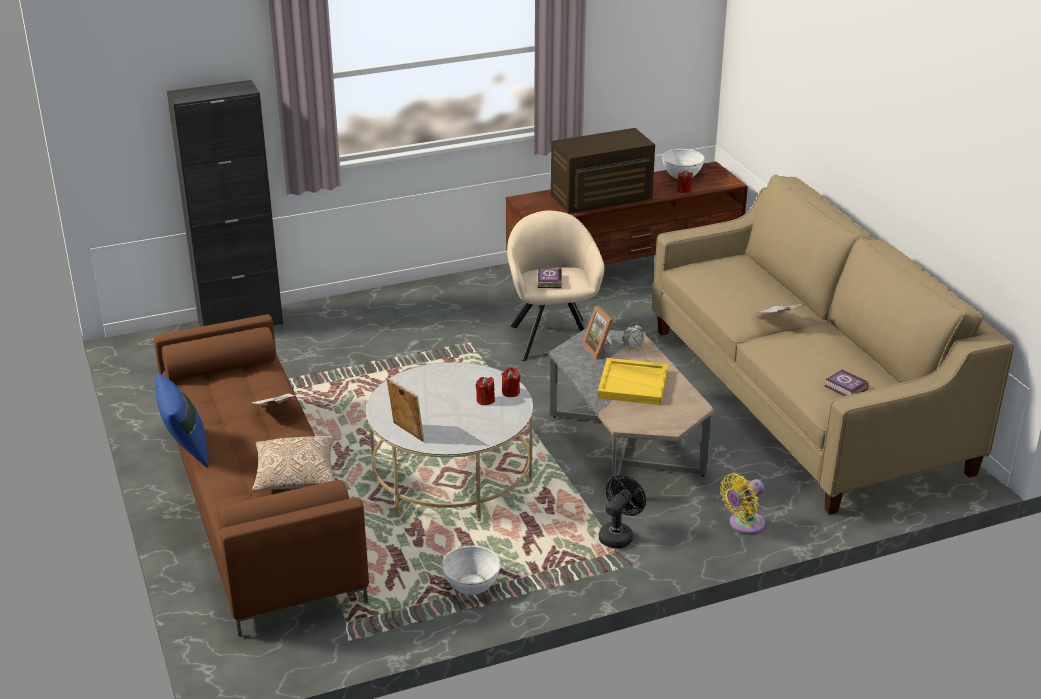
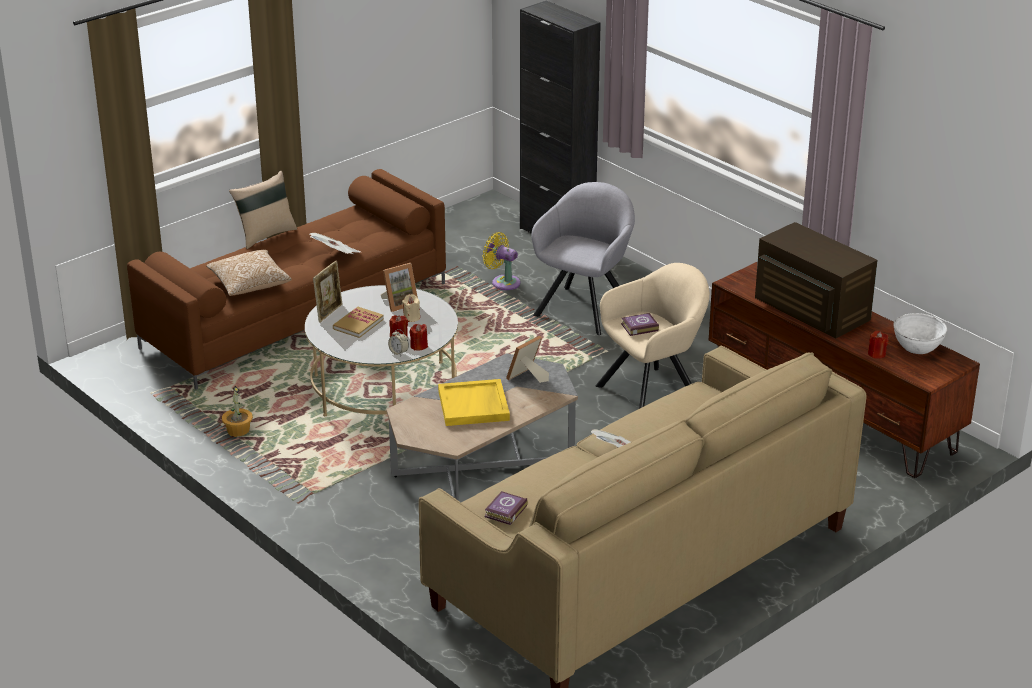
camera: 70 degrees right, 0 degrees up
blue pillow [156,373,209,468] -> beige pillow [229,171,297,249]
white bowl [442,545,501,595] -> potted plant [222,386,253,437]
black fan [599,475,646,549] -> none
alarm clock [623,323,644,349] -> alarm clock moved to [388,329,409,356]
yellow fan [720,473,765,534] -> yellow fan moved to [483,232,520,290]
none -> book [333,307,384,338]
none -> picture frame [380,263,418,312]
none -> beige candle [402,294,420,322]
none -> grey armchair [531,182,635,335]

